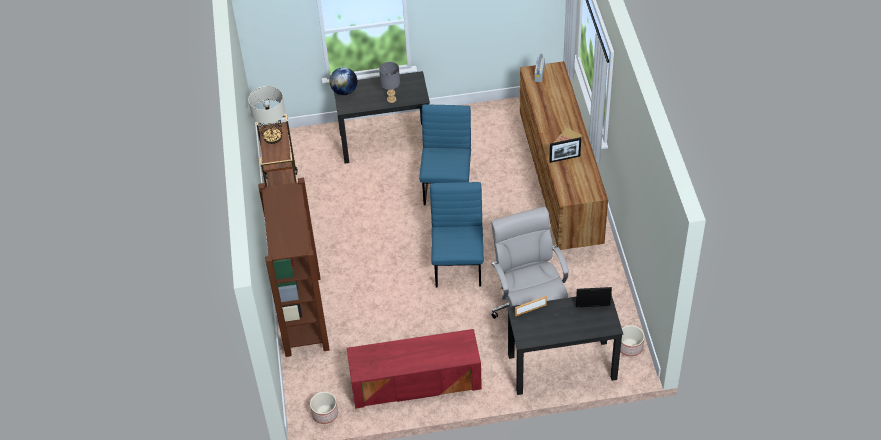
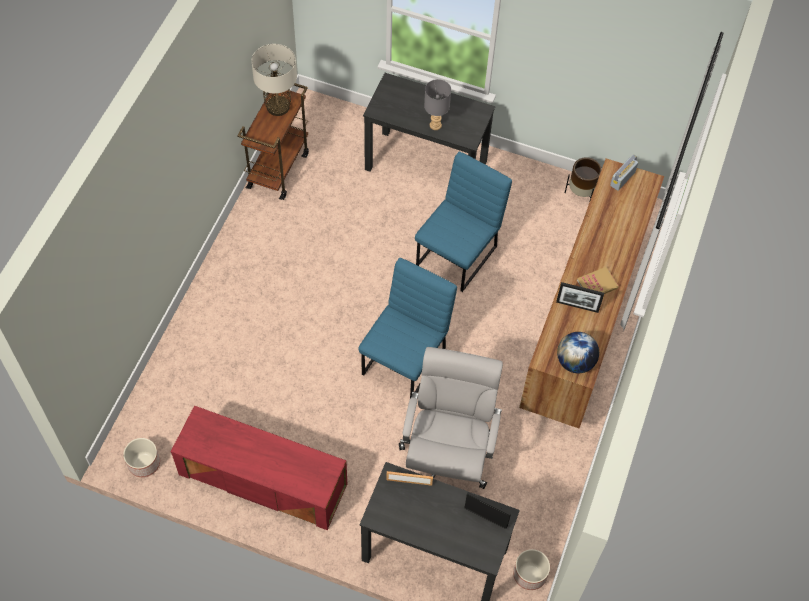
camera: 25 degrees right, 10 degrees up
brown bookcase [258,178,330,357] -> none
globe [330,67,357,95] -> globe moved to [557,332,599,373]
none -> brown planter [565,157,602,203]

